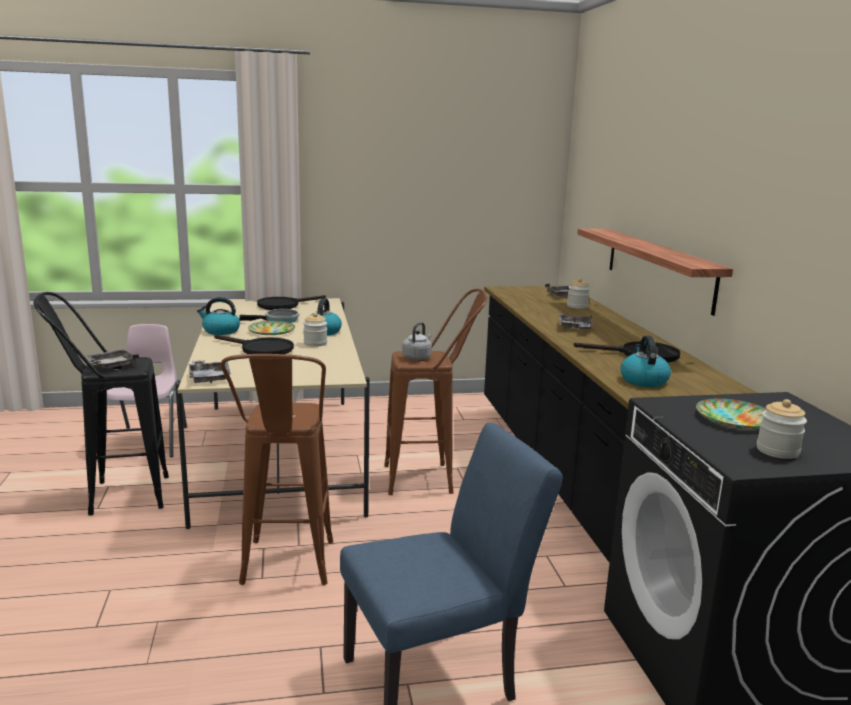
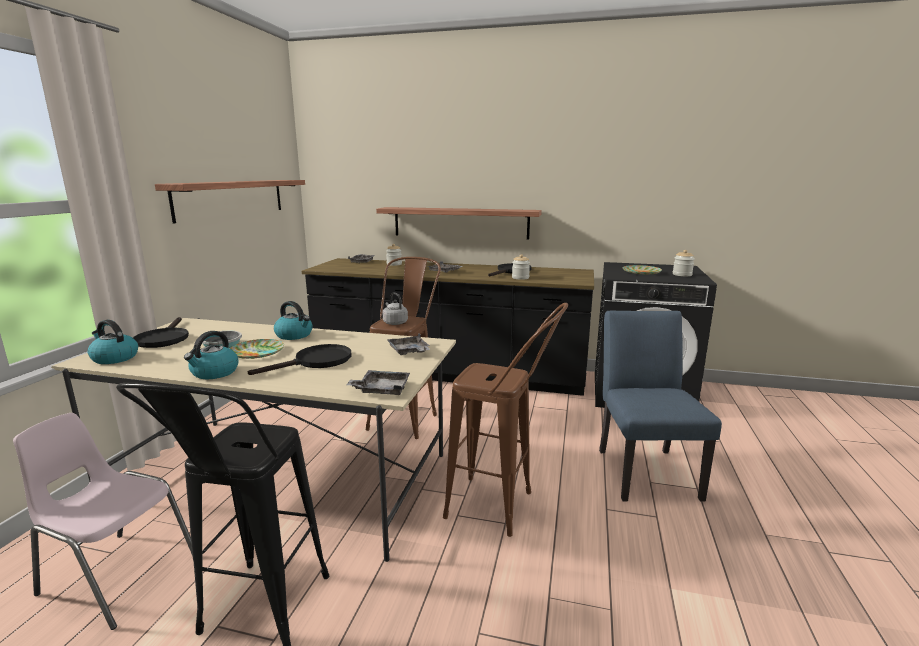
camera: 65 degrees left, 0 degrees up
grey tray [85,350,139,369] -> grey tray moved to [387,333,430,355]
jar [303,313,327,347] -> jar moved to [512,254,530,280]
kettle [620,336,671,387] -> kettle moved to [87,320,138,364]
none -> shelf [155,180,305,224]

